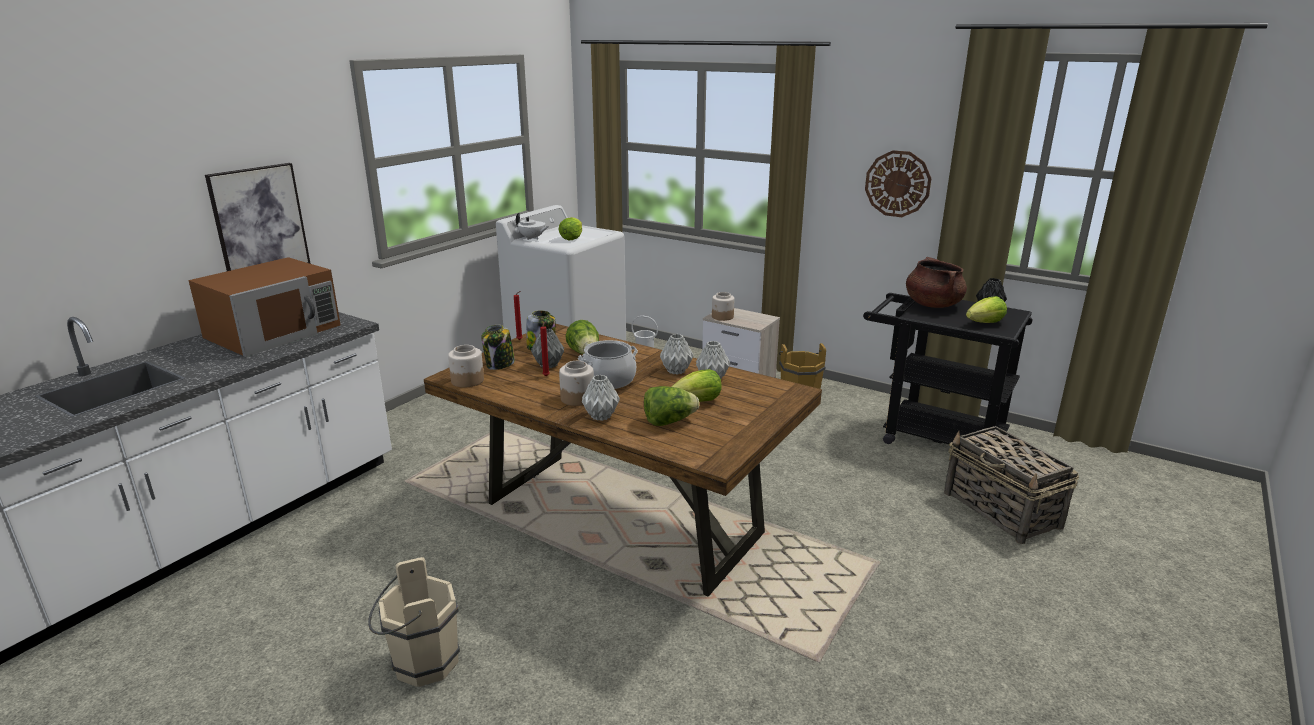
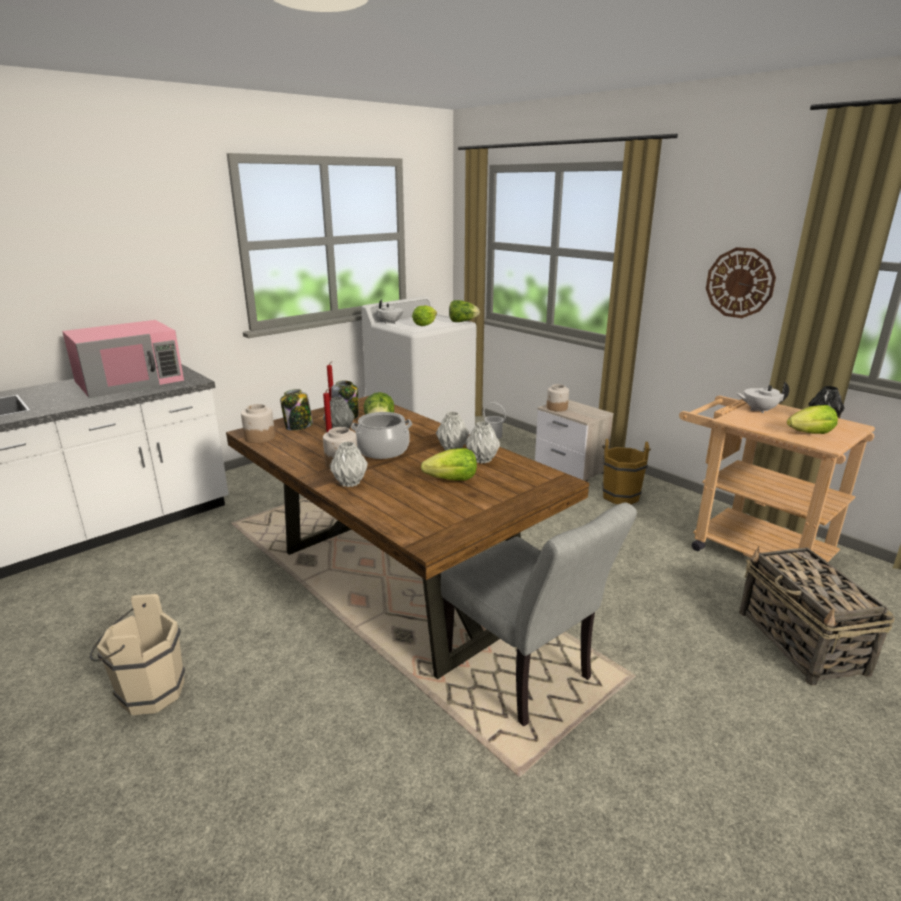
camera: 15 degrees right, 0 degrees up
brown microwave [188,257,341,357] -> pink microwave [62,320,184,398]
picture [205,163,310,271] -> none
lettuce [644,386,699,426] -> lettuce moved to [449,300,480,322]
black cart [863,293,1032,449] -> beige cart [679,396,875,576]
brown cooking pot [906,257,967,308] -> white teapot [736,381,789,413]
none -> grey chair [441,502,637,726]

